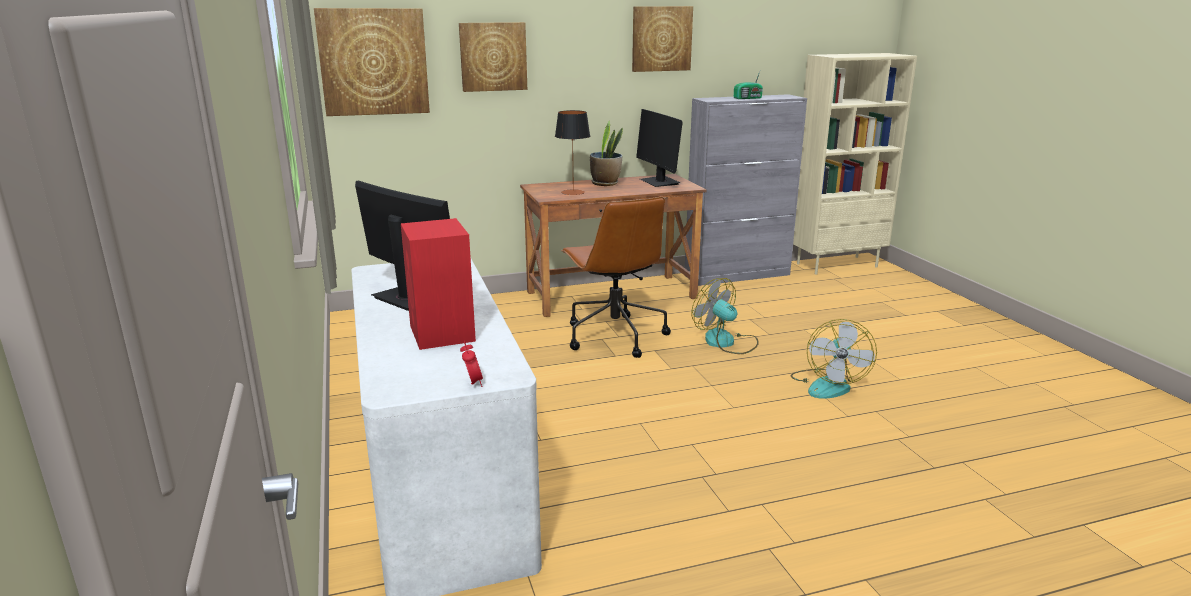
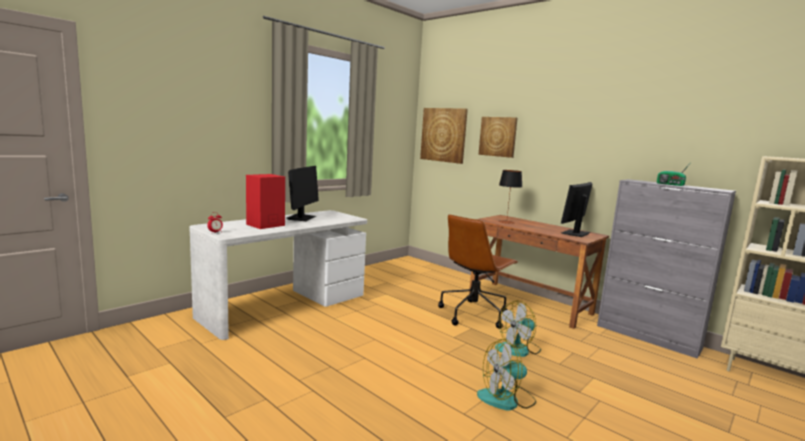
camera: 60 degrees right, 10 degrees down
potted plant [590,121,623,186] -> none
picture [632,6,693,72] -> none
fan [691,278,759,354] -> fan turned 135 degrees counterclockwise [495,300,541,357]

